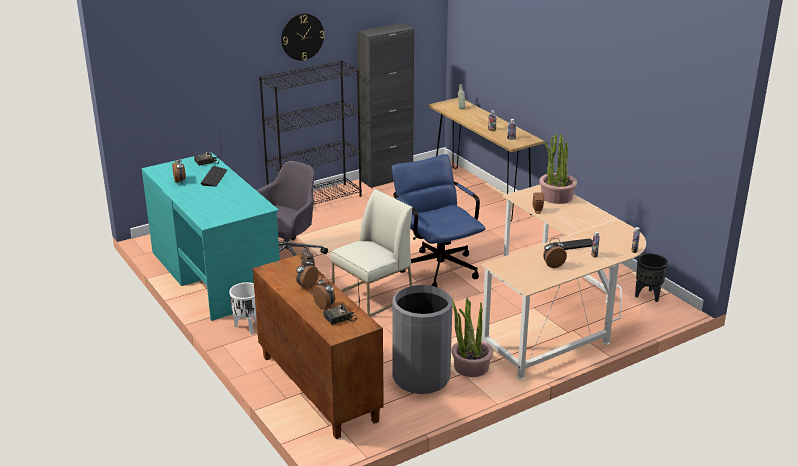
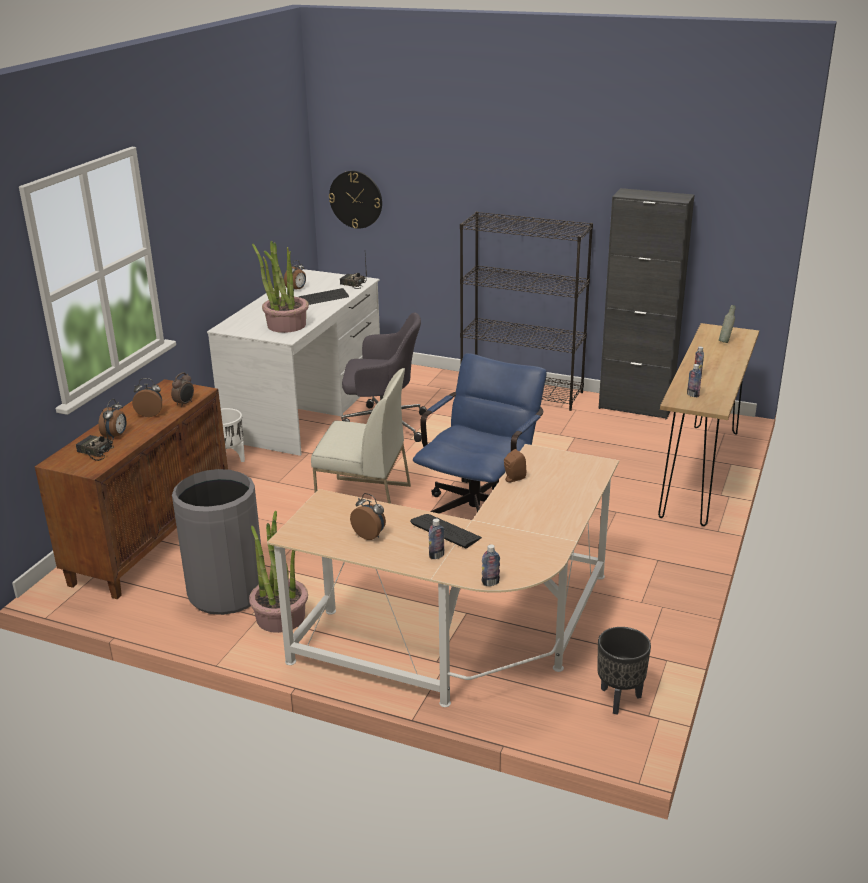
camera: 55 degrees right, 0 degrees up
turquoise desk [142,152,280,321] -> white desk [207,269,380,456]
wall clock [281,13,325,61] -> wall clock moved to [329,171,382,229]
potted plant [539,134,577,204] -> potted plant moved to [252,240,309,333]

